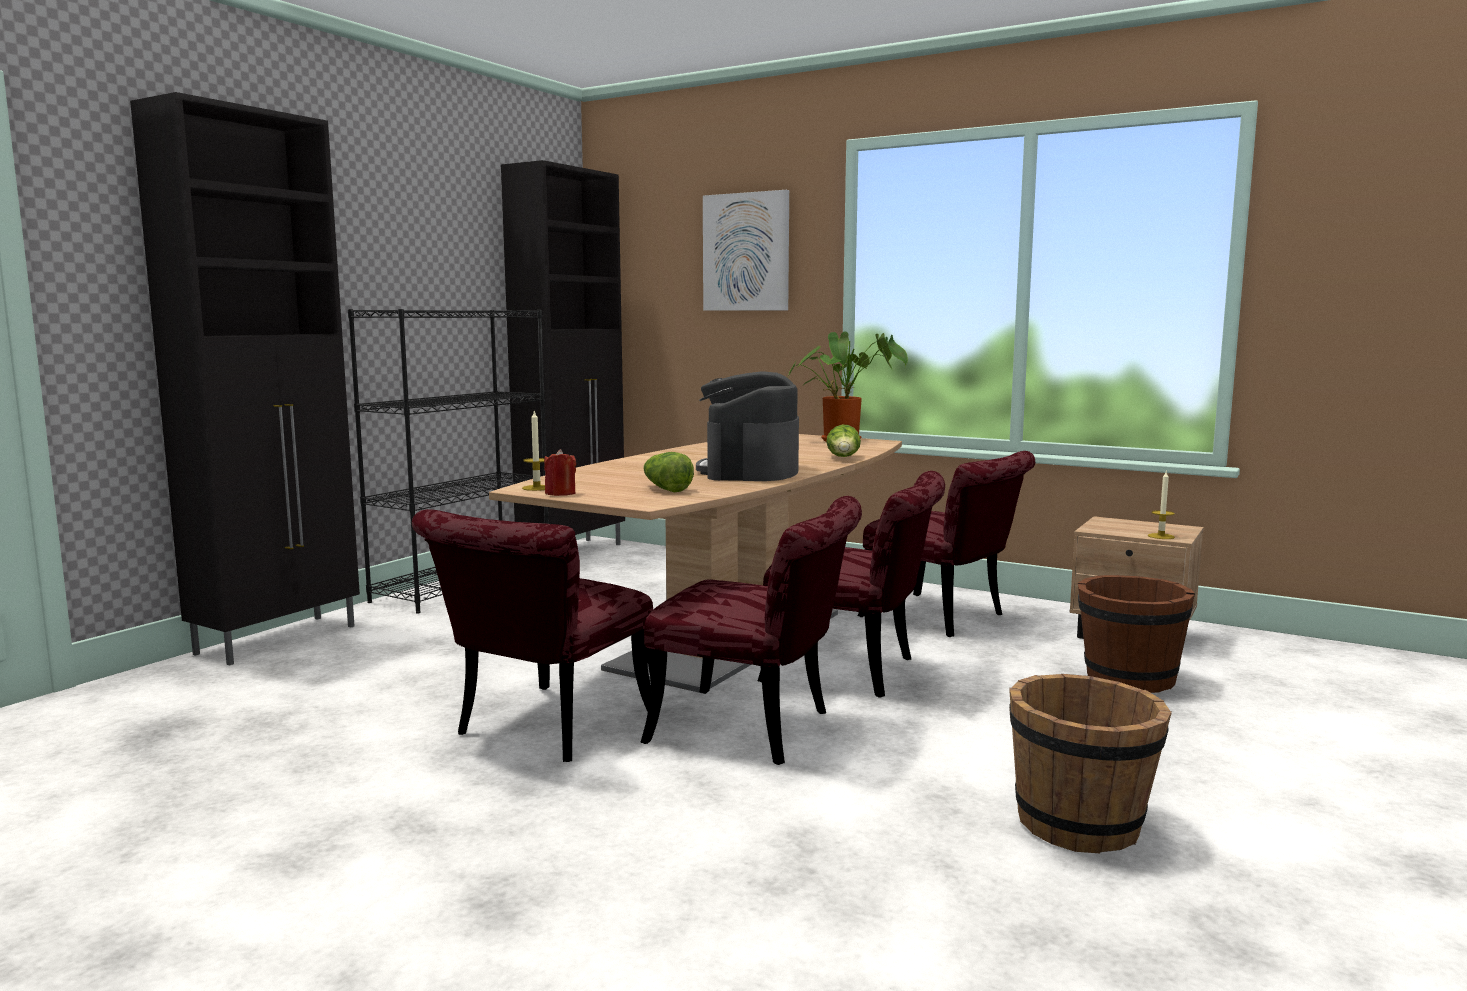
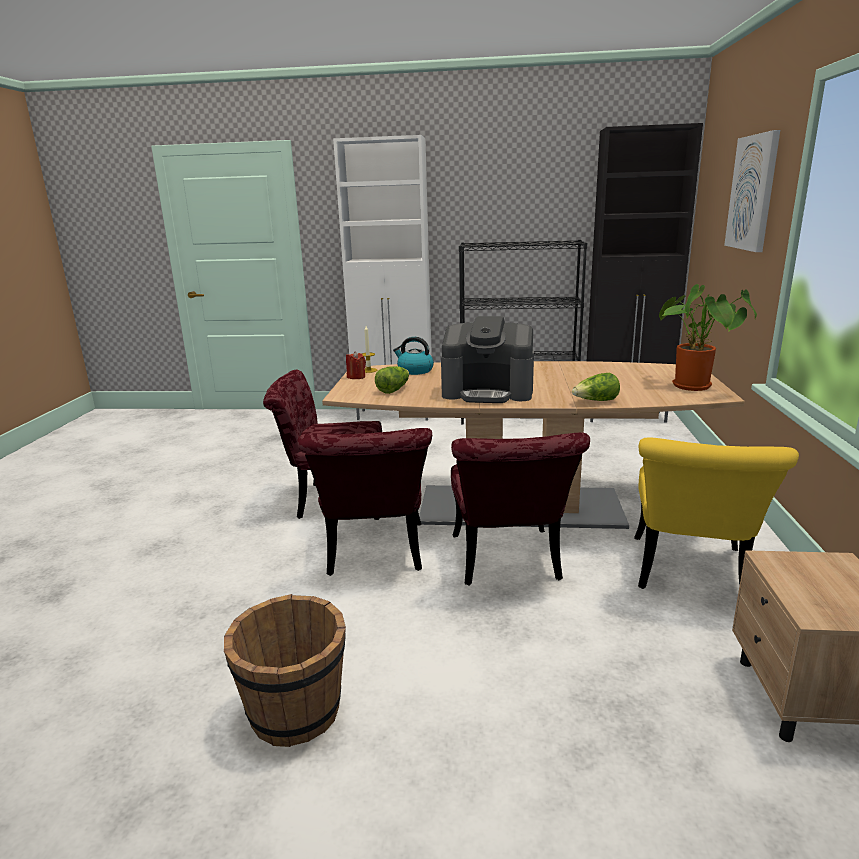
camera: 65 degrees right, 10 degrees up
black cabinet [130,92,360,665] -> white cabinet [333,135,432,421]
coffee machine [696,371,799,481] -> coffee machine turned 150 degrees counterclockwise [441,316,534,403]
red chair [858,451,1035,637] -> yellow chair [634,437,799,589]
brown bucket [1078,575,1195,693] -> none
candle [1148,472,1175,539] -> none
none -> kettle [393,337,434,375]

